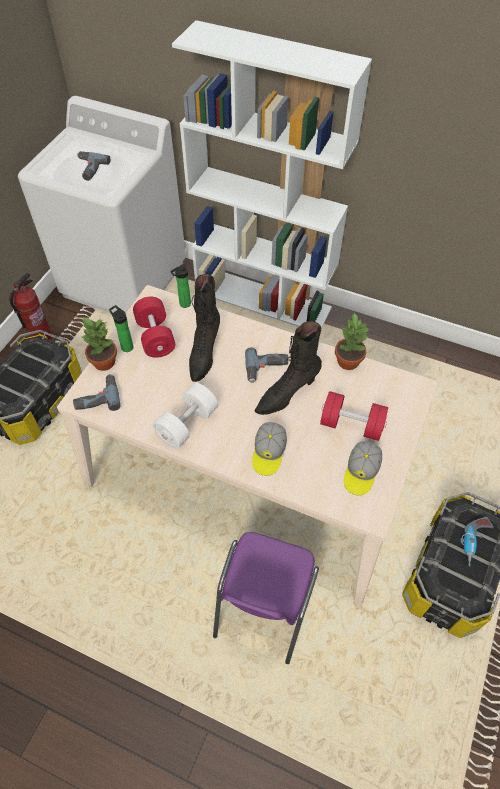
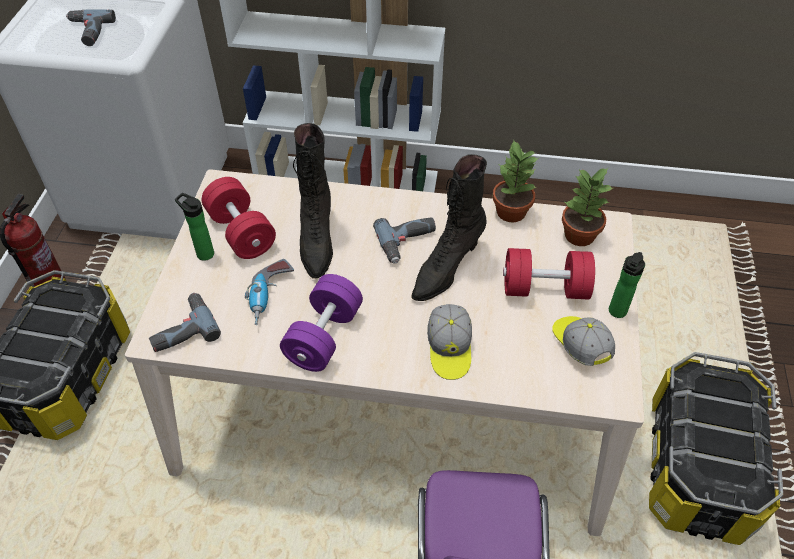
camera: 15 degrees left, 5 degrees down
potted plant [80,317,117,371] -> potted plant moved to [562,167,613,246]
white dumbbell [153,383,218,448] -> purple dumbbell [280,274,363,372]
bottle [170,264,191,308] -> bottle moved to [609,252,645,318]
cap [344,441,382,496] -> cap turned 150 degrees clockwise [552,316,615,366]
power drill [460,517,494,566] -> power drill moved to [245,259,294,325]

